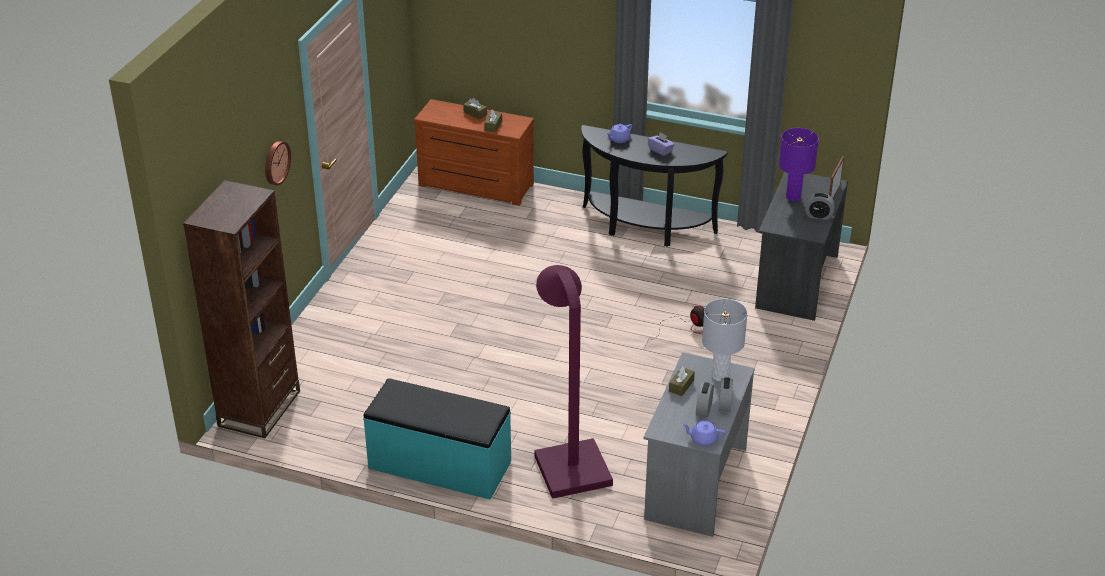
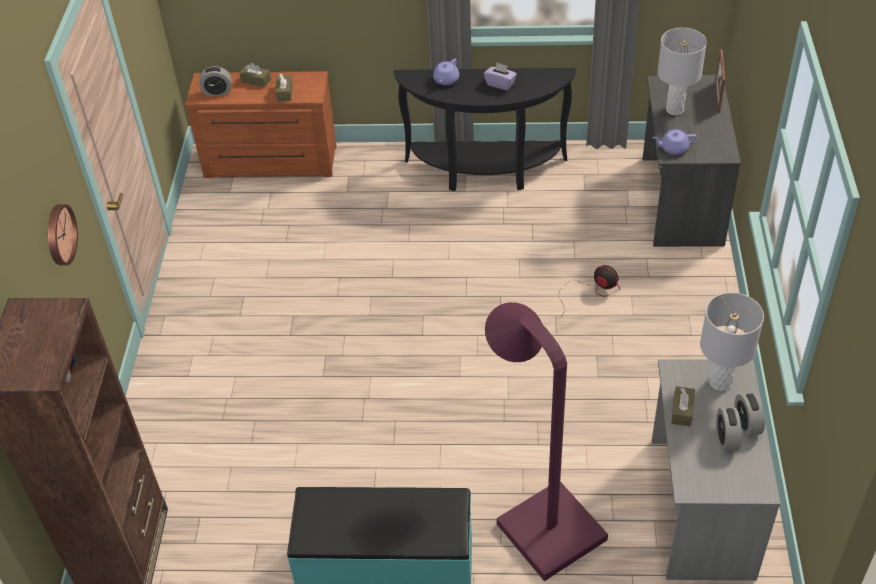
camera: 15 degrees left, 10 degrees up
purple teapot [682,420,726,446] -> purple teapot moved to [652,129,697,155]
purple table lamp [779,128,819,201] -> grey table lamp [657,28,707,115]
alarm clock [805,193,835,220] -> alarm clock moved to [199,66,232,96]

